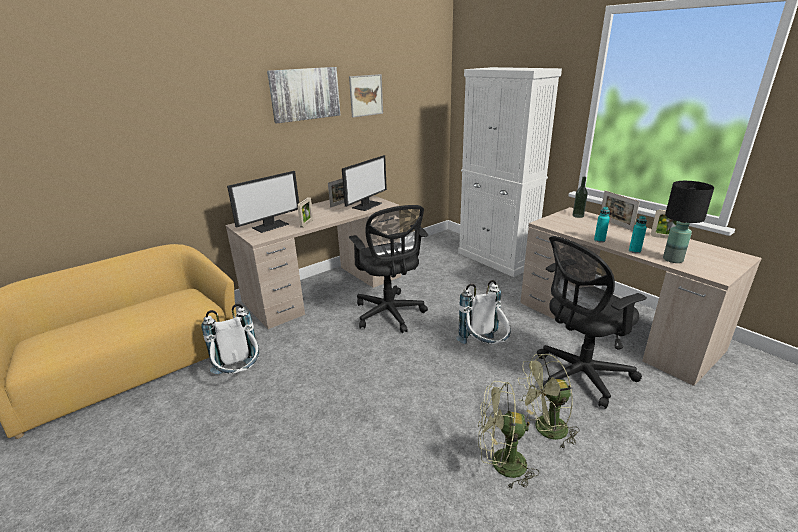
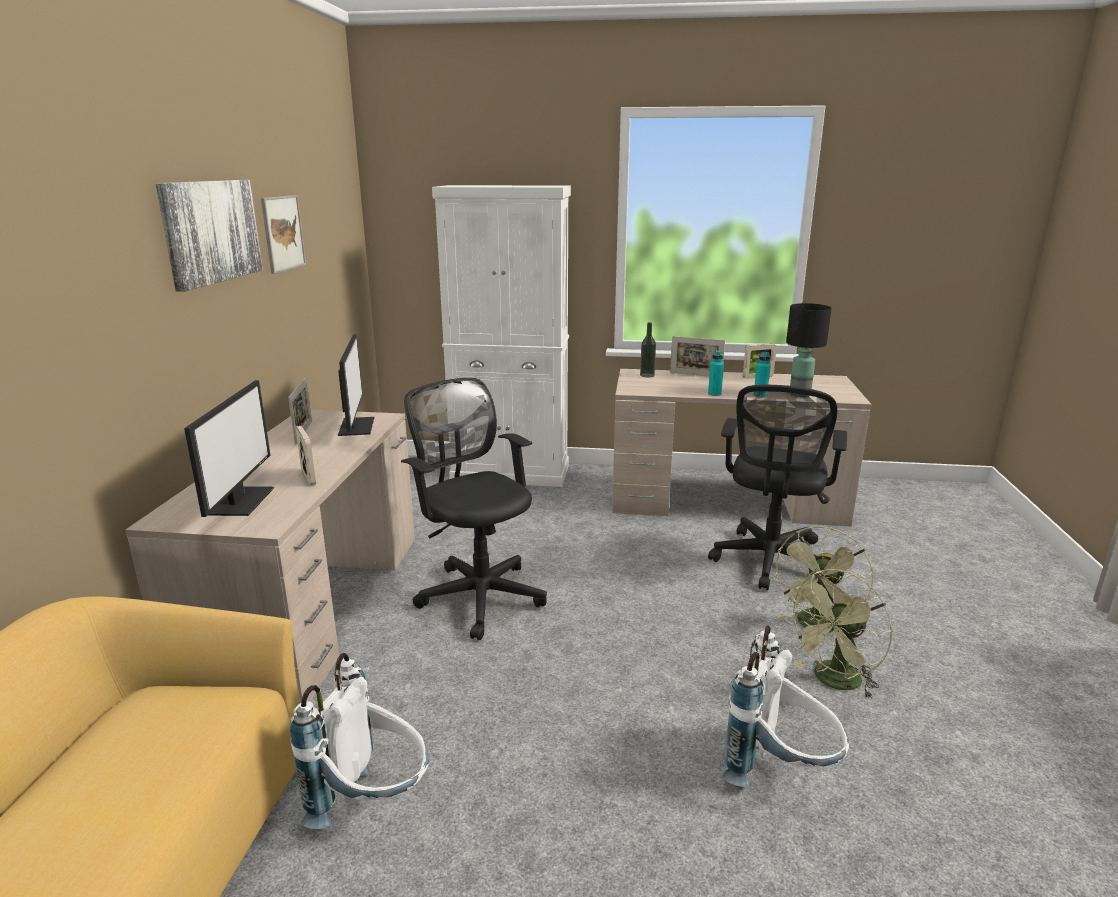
camera: 45 degrees left, 5 degrees down
black office chair [349,205,428,333] -> black office chair turned 150 degrees counterclockwise [401,378,547,640]
white backpack [456,280,511,344] -> white backpack moved to [722,625,849,787]

